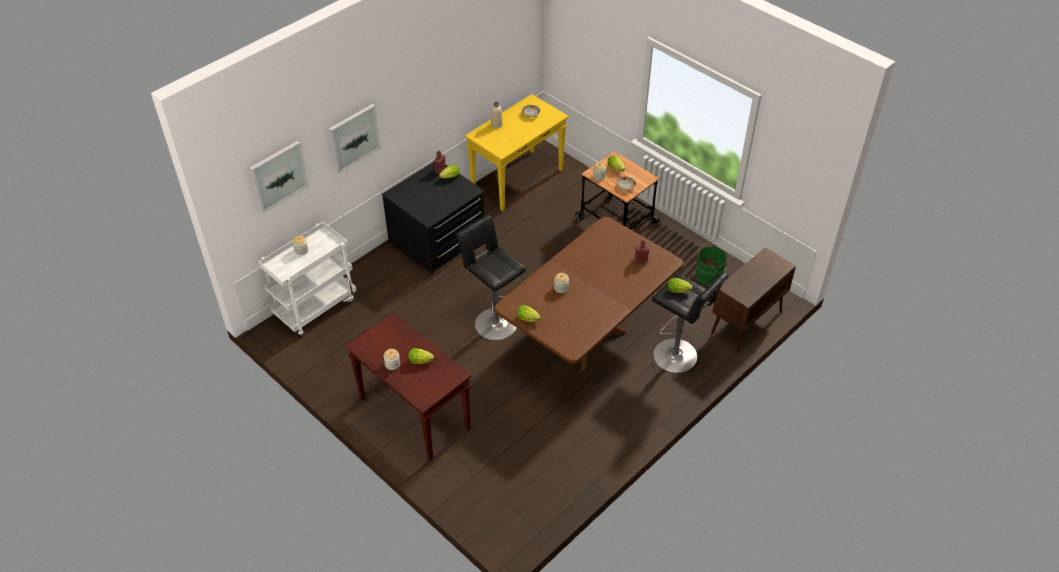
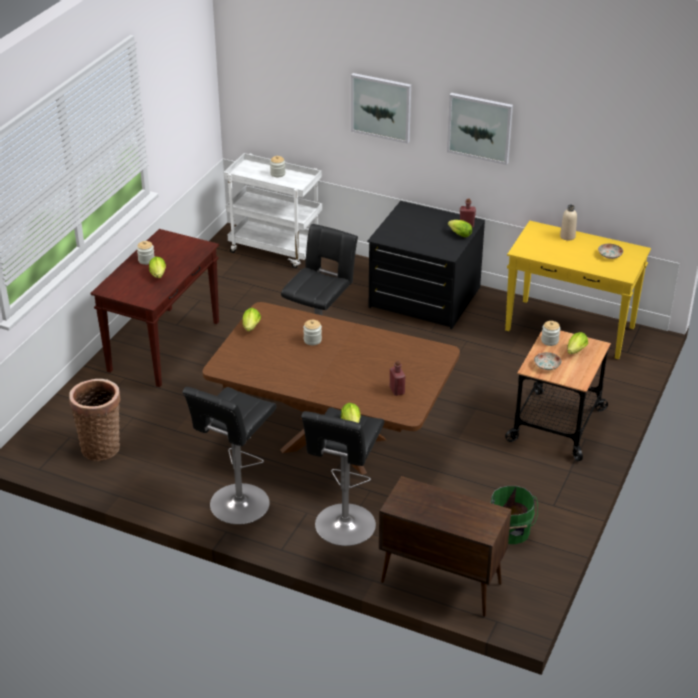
camera: 70 degrees right, 10 degrees down
picture [250,141,309,213] -> picture moved to [447,93,513,165]
none -> basket [69,379,121,461]
none -> black stool [182,387,277,525]

